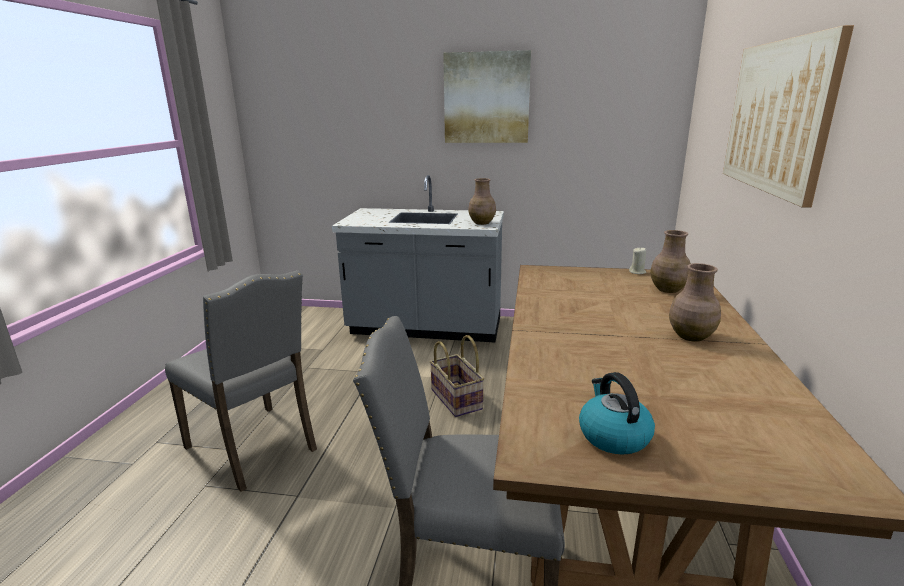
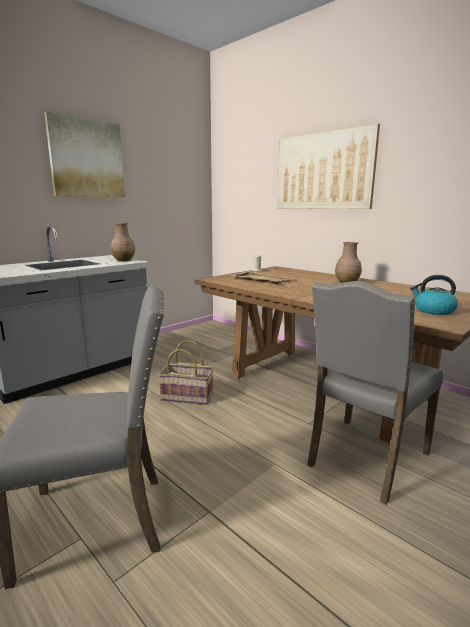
camera: 55 degrees left, 5 degrees down
brown vase [650,230,691,293] -> none
none -> beige tray [230,271,295,284]

